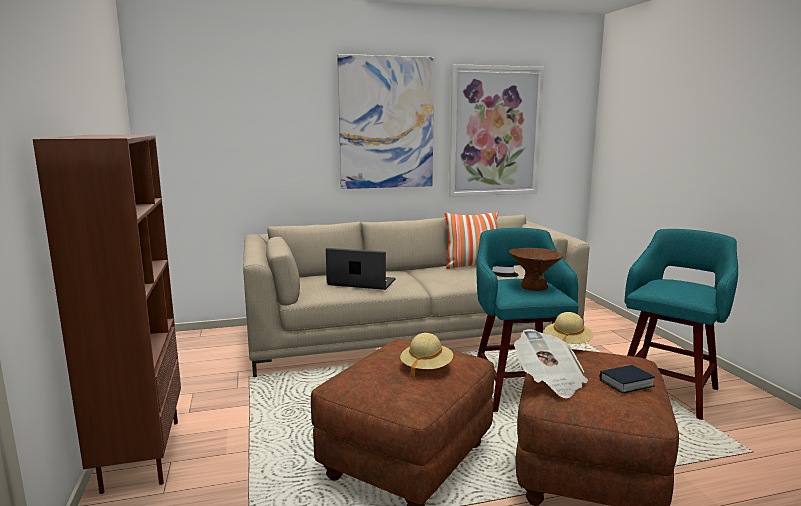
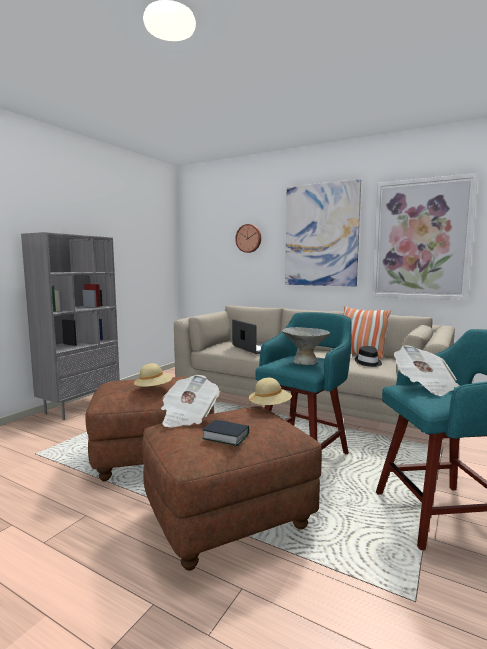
camera: 45 degrees right, 5 degrees down
brown bookcase [33,134,181,494] -> grey bookcase [21,232,120,420]
brown bowl [509,248,563,291] -> grey bowl [282,327,330,365]
none -> wall clock [235,224,261,253]
none -> newspaper [394,345,460,396]

